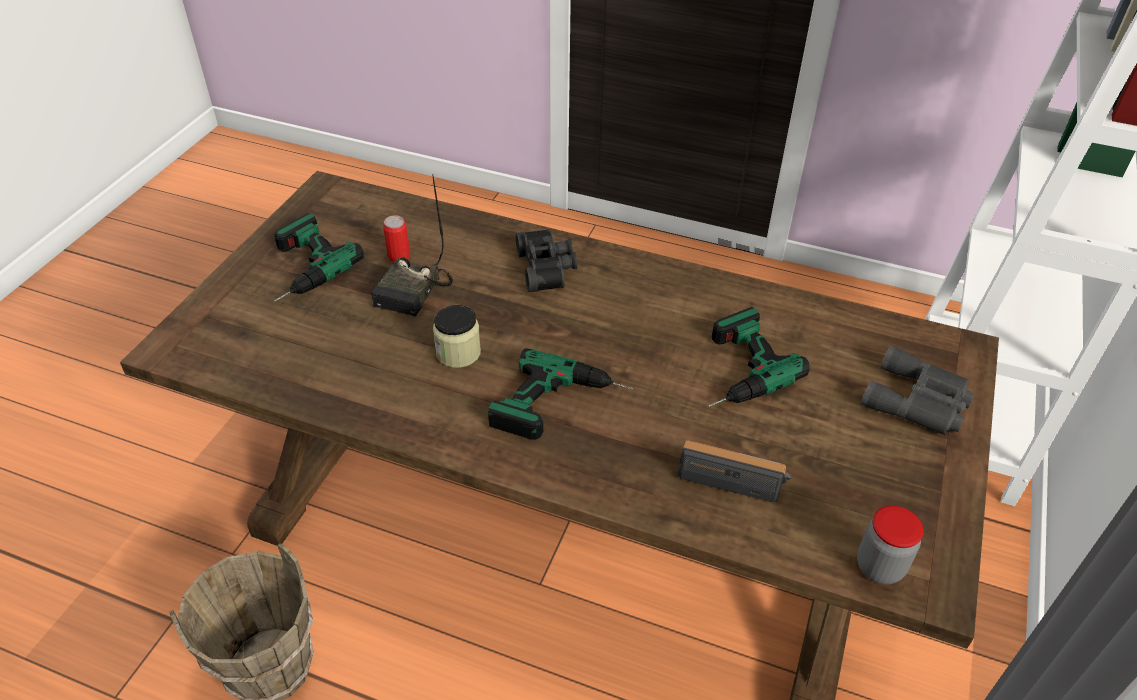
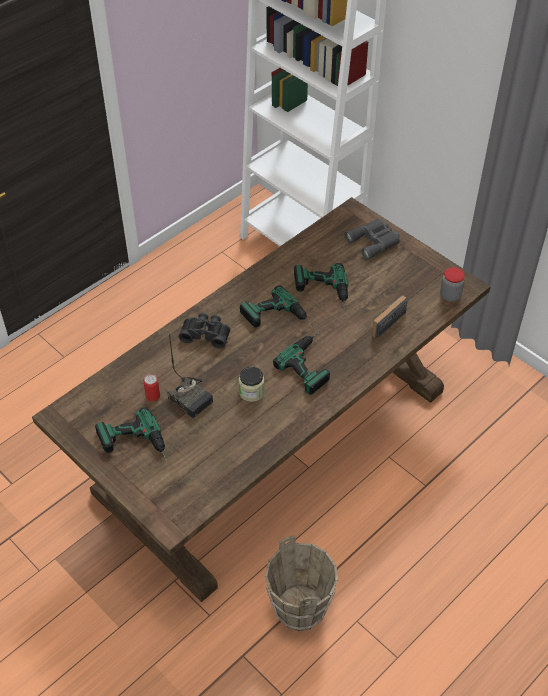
camera: 65 degrees left, 5 degrees up
none -> power drill [240,285,312,328]

